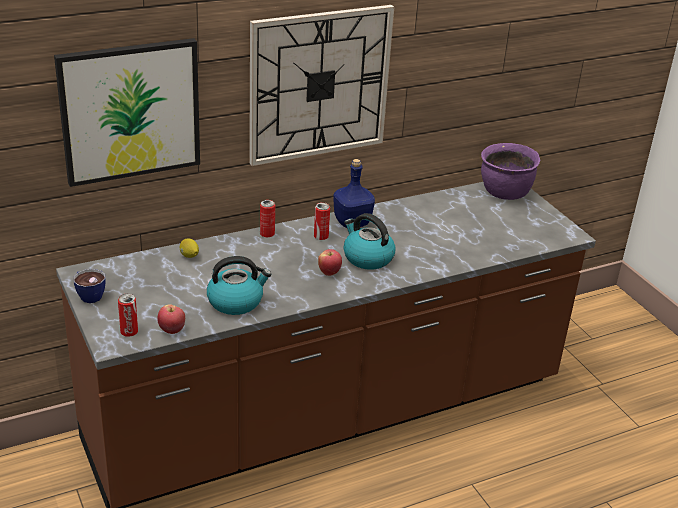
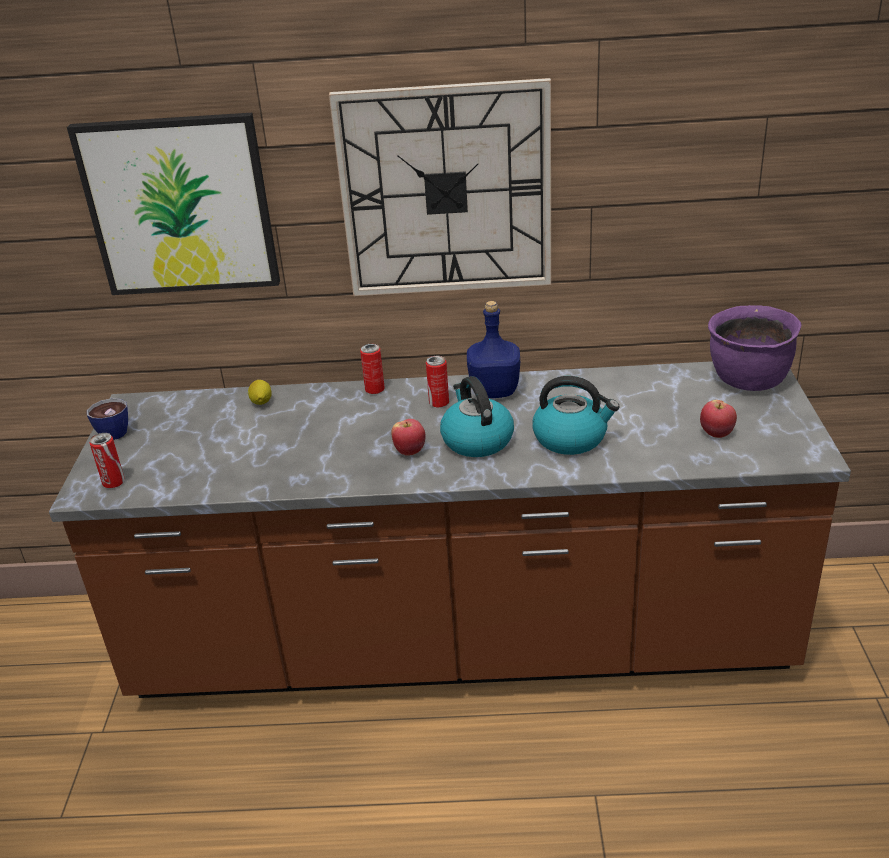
camera: 30 degrees right, 0 degrees up
apple [157,304,185,334] -> apple moved to [700,400,737,438]
kettle [207,256,271,315] -> kettle moved to [532,376,620,455]

